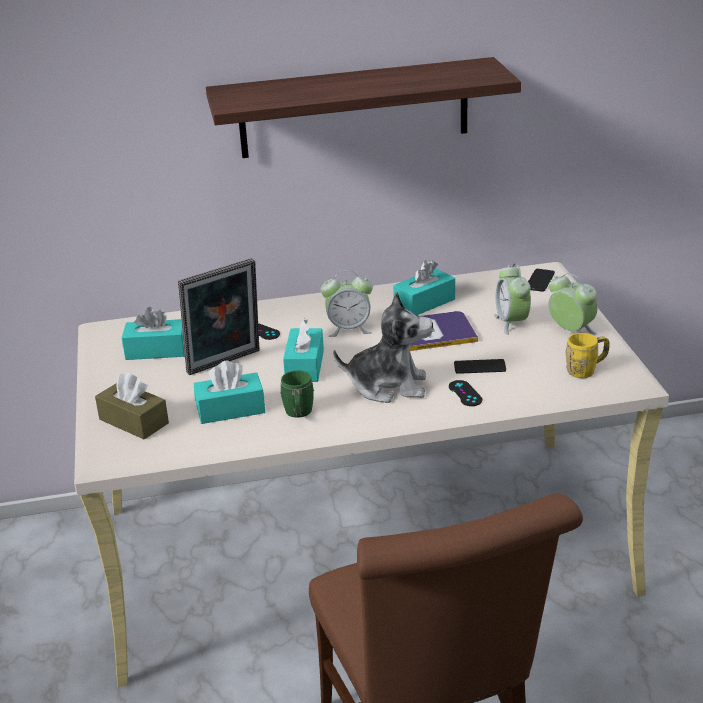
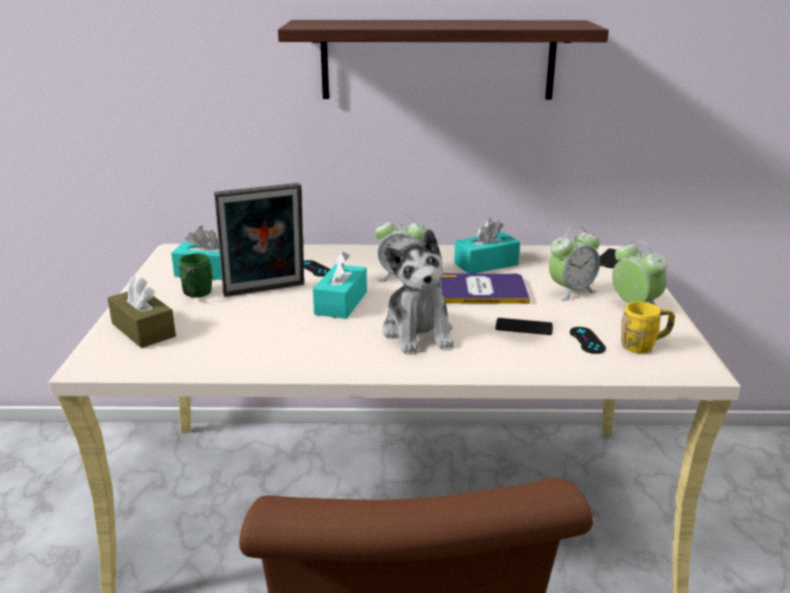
camera: 10 degrees right, 5 degrees down
turquoise tissue box [194,360,265,424] -> none
green mug [280,370,314,418] -> green mug moved to [179,253,213,298]
plush toy [333,291,433,403] -> plush toy turned 60 degrees clockwise [383,229,454,353]
black game controller [449,380,482,406] -> black game controller moved to [570,327,606,354]
alarm clock [494,263,531,335] -> alarm clock turned 120 degrees counterclockwise [549,226,600,301]

